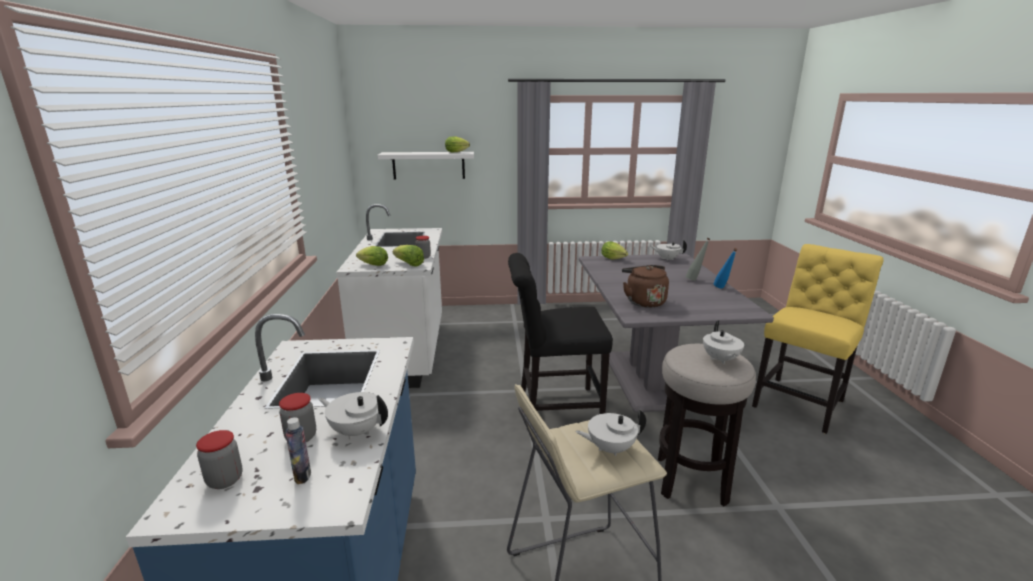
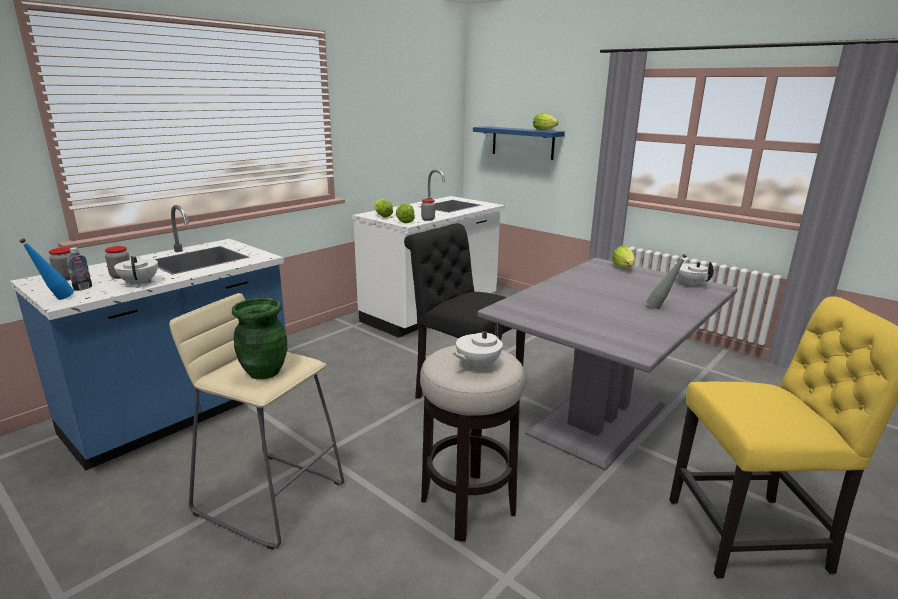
camera: 45 degrees right, 0 degrees up
white shelf [378,152,474,179] -> blue shelf [473,126,565,160]
white teapot [576,409,646,456] -> green vase [232,298,287,379]
brown kettle [622,265,669,308] -> none
blue bottle [714,248,738,288] -> blue bottle moved to [19,238,74,300]

